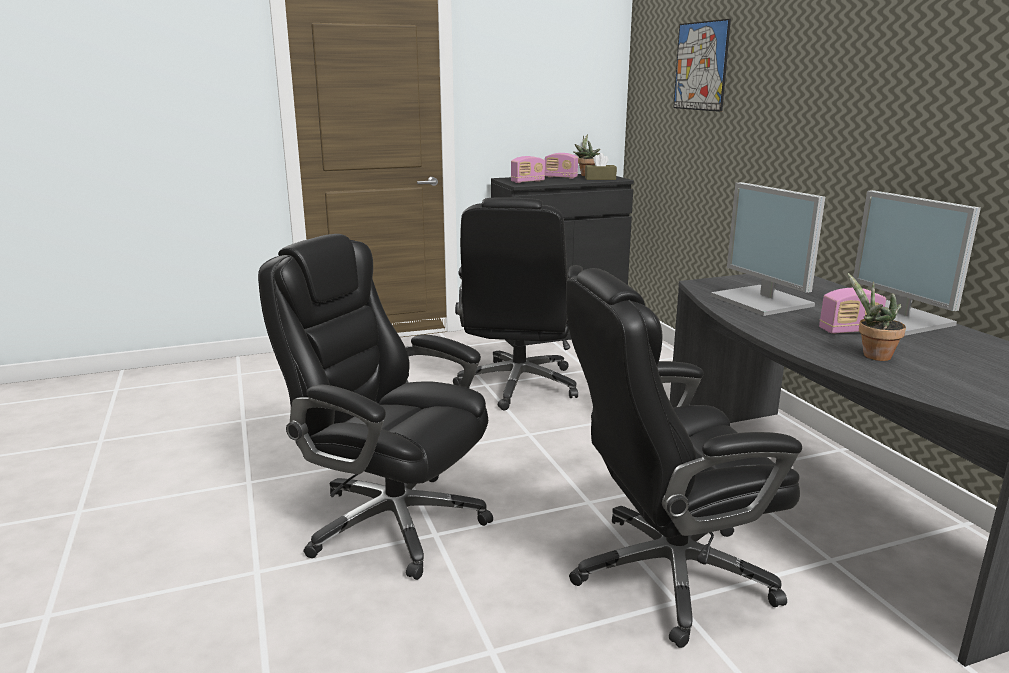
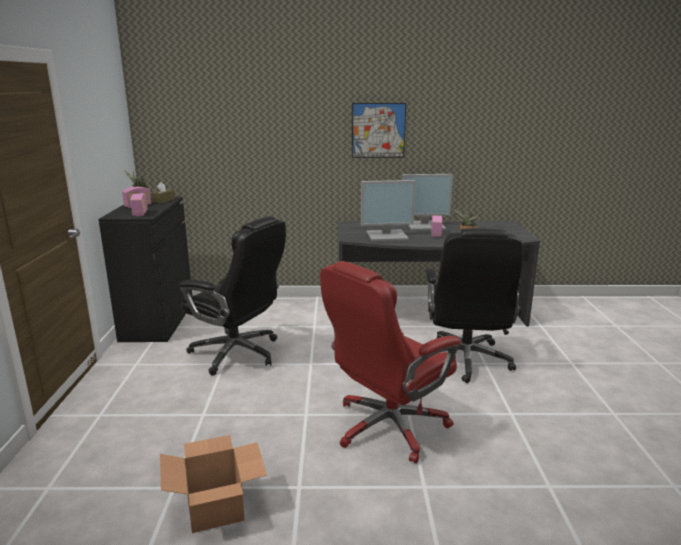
camera: 70 degrees left, 0 degrees up
black office chair [258,234,493,580] -> red office chair [320,261,461,463]
picture [673,19,731,112] -> picture moved to [352,103,406,158]
none -> cardboard box [160,435,267,533]

